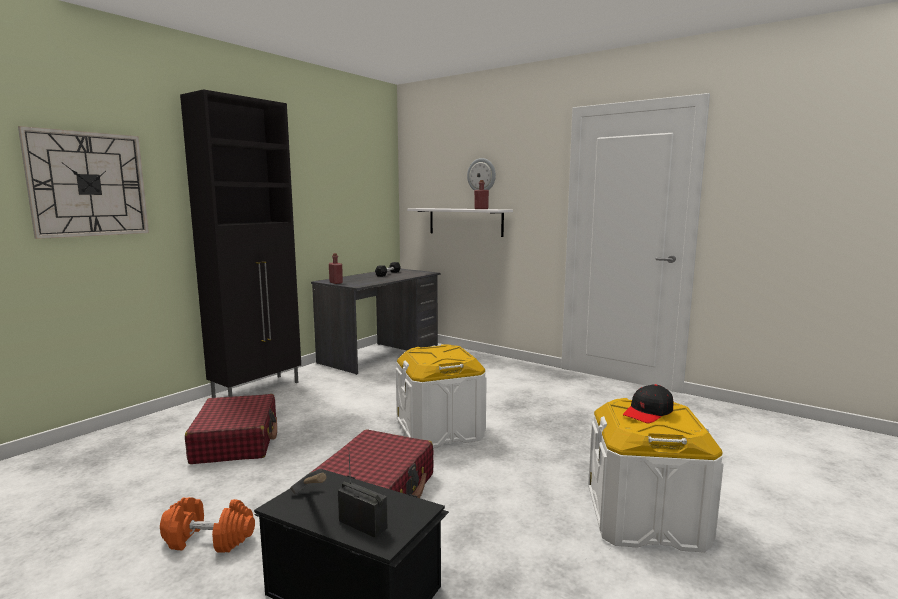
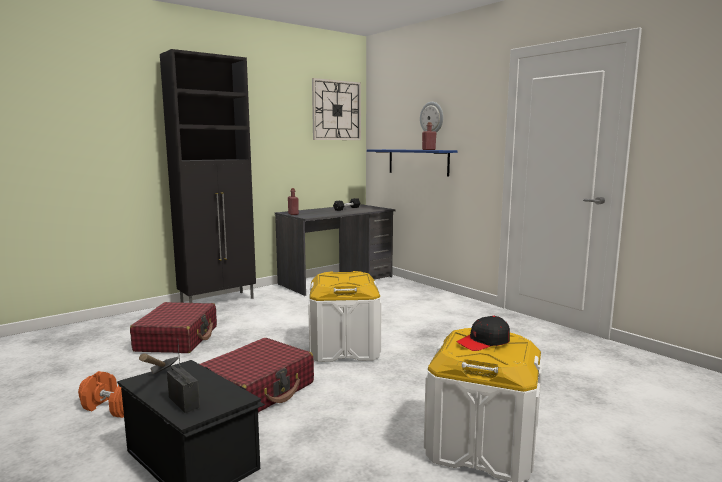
camera: 15 degrees right, 0 degrees up
wall clock [18,126,149,239] -> wall clock moved to [312,78,361,140]
white shelf [407,208,513,237] -> blue shelf [367,149,458,177]

